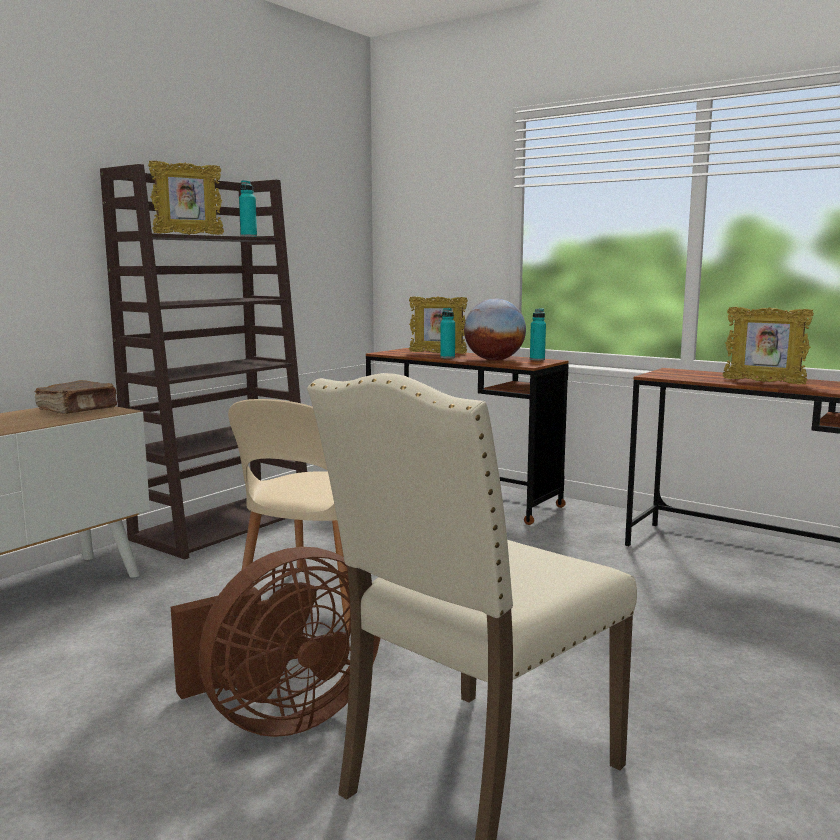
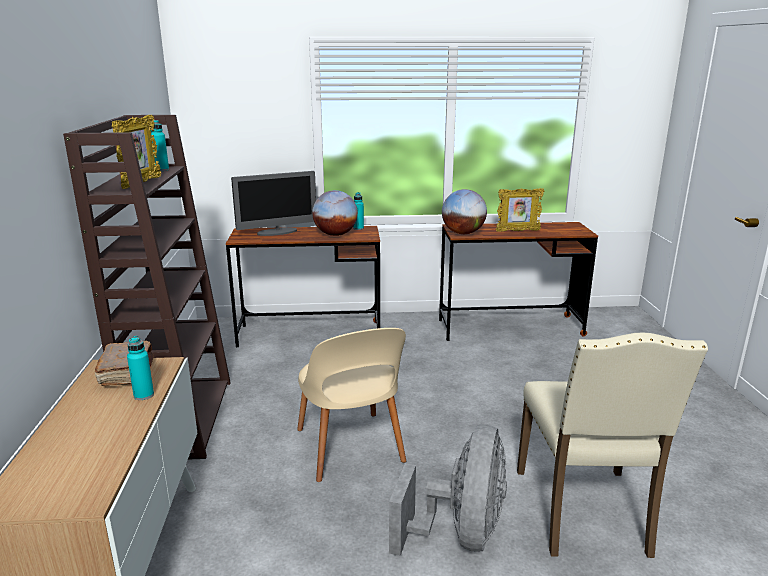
camera: 40 degrees left, 10 degrees up
brown fan [171,547,380,737] -> grey fan [389,424,507,556]
picture frame [409,296,468,354] -> monitor [231,171,316,236]
turquoise bottle [440,308,455,359] -> turquoise bottle moved to [127,336,154,400]
none -> globe [442,189,487,234]

